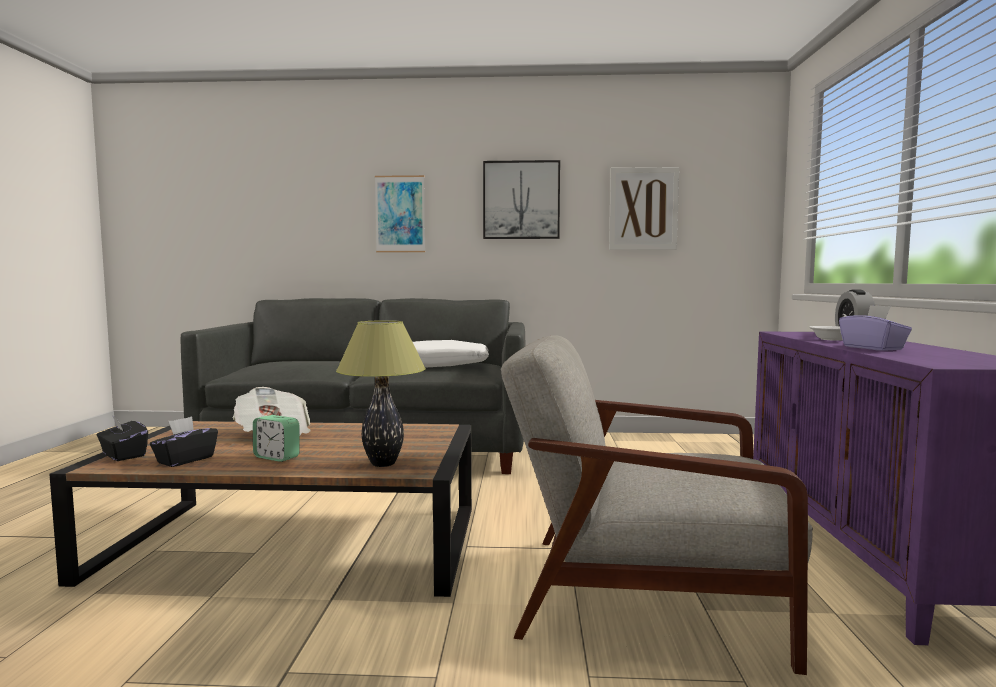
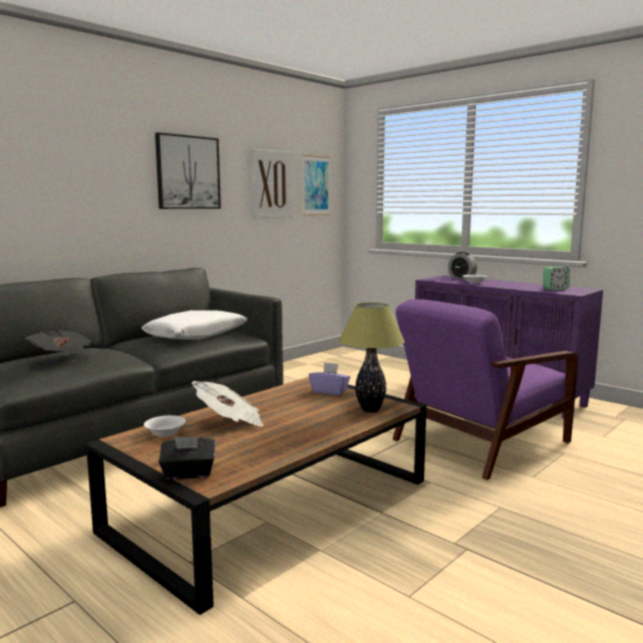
camera: 50 degrees left, 5 degrees up
black tissue box [150,416,218,467] -> none
alarm clock [253,415,300,462] -> alarm clock moved to [543,266,570,290]
picture [375,175,425,252] -> picture moved to [303,155,330,216]
grey armchair [501,335,813,675] -> purple armchair [392,299,578,480]
purple tissue box [839,305,912,351] -> purple tissue box moved to [309,362,350,395]
none -> newspaper [25,330,91,351]
none -> white bowl [144,415,186,437]

